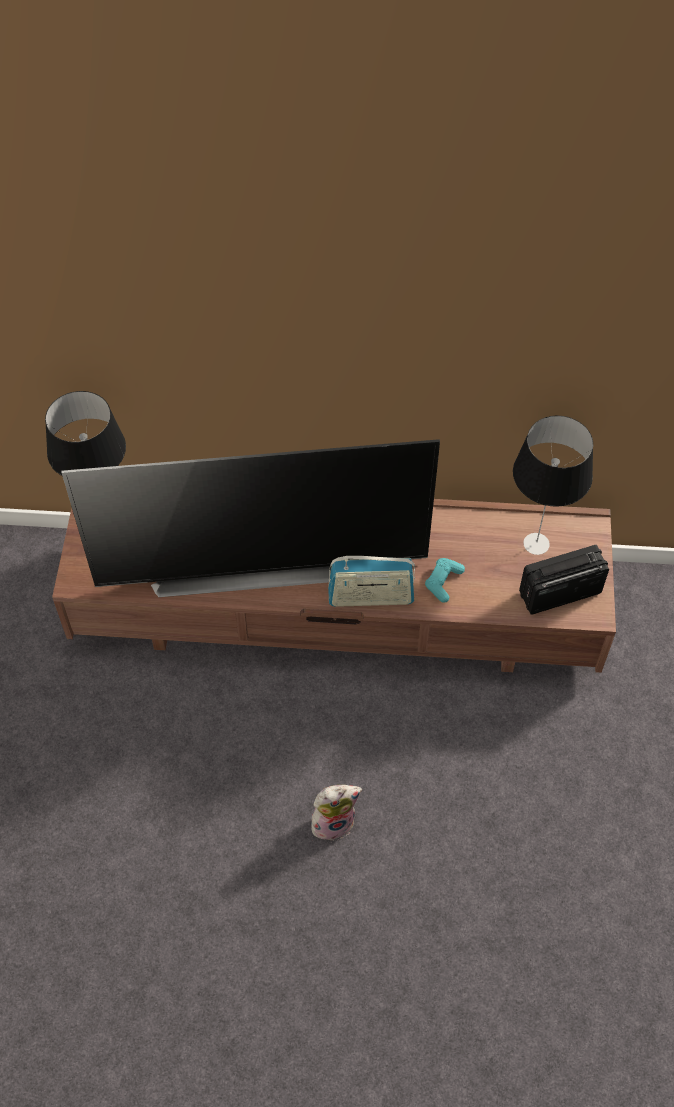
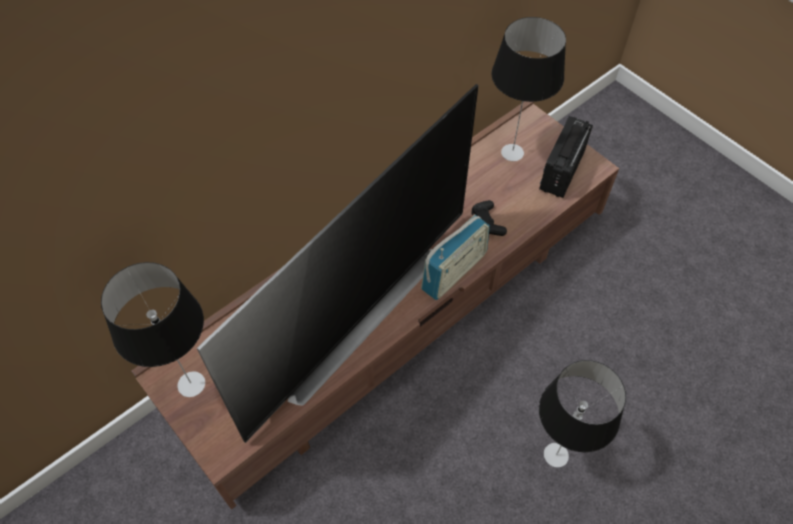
camera: 45 degrees left, 0 degrees up
plush toy [311,785,362,841] -> table lamp [539,360,626,467]
turquoise game controller [425,558,465,603] -> black game controller [472,200,507,236]

